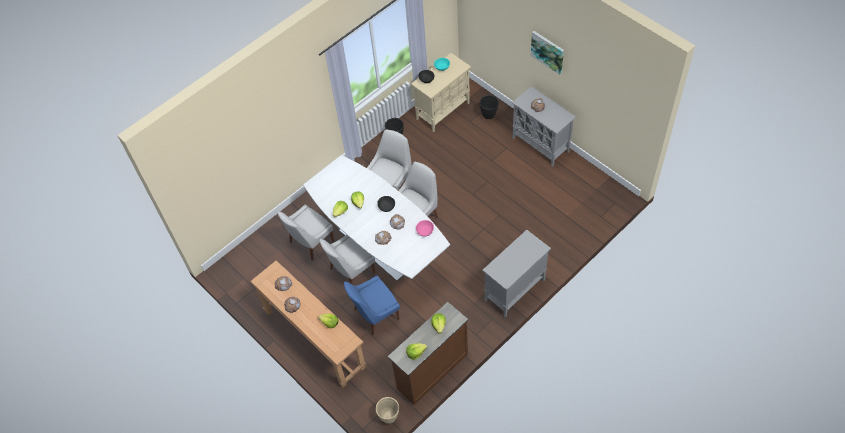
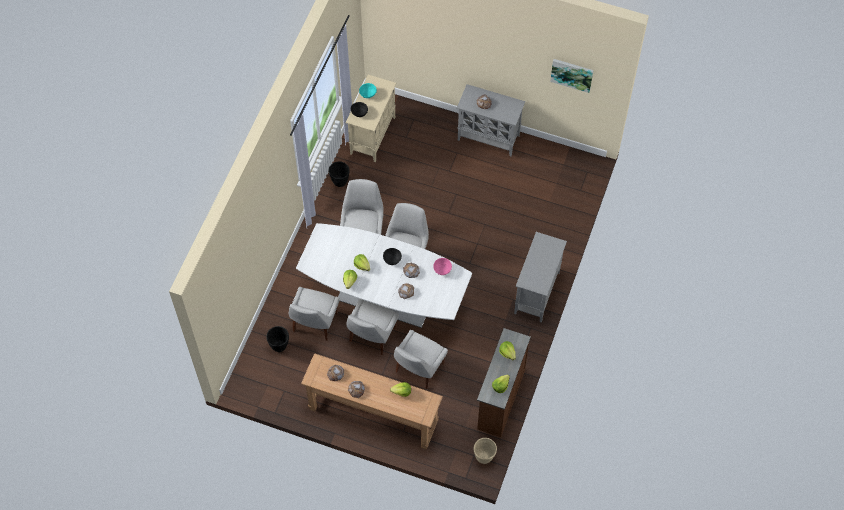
camera: 30 degrees left, 5 degrees up
blue chair [344,276,400,335] -> white chair [394,330,448,389]
black planter [480,95,499,119] -> black planter moved to [266,326,289,352]
picture [531,31,564,75] -> picture moved to [550,59,594,93]

